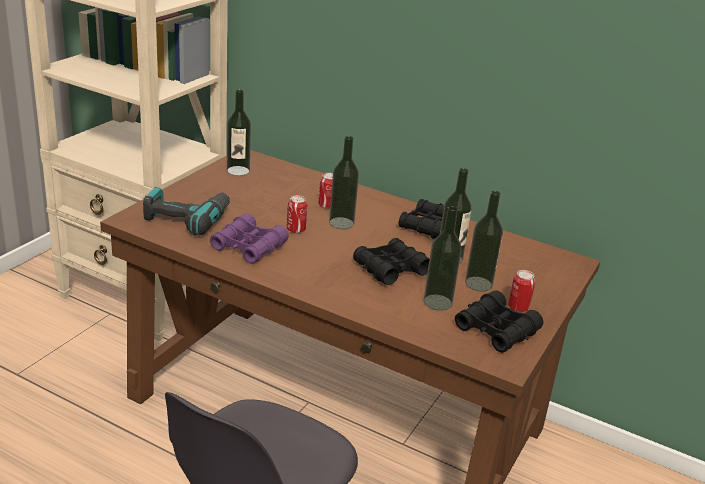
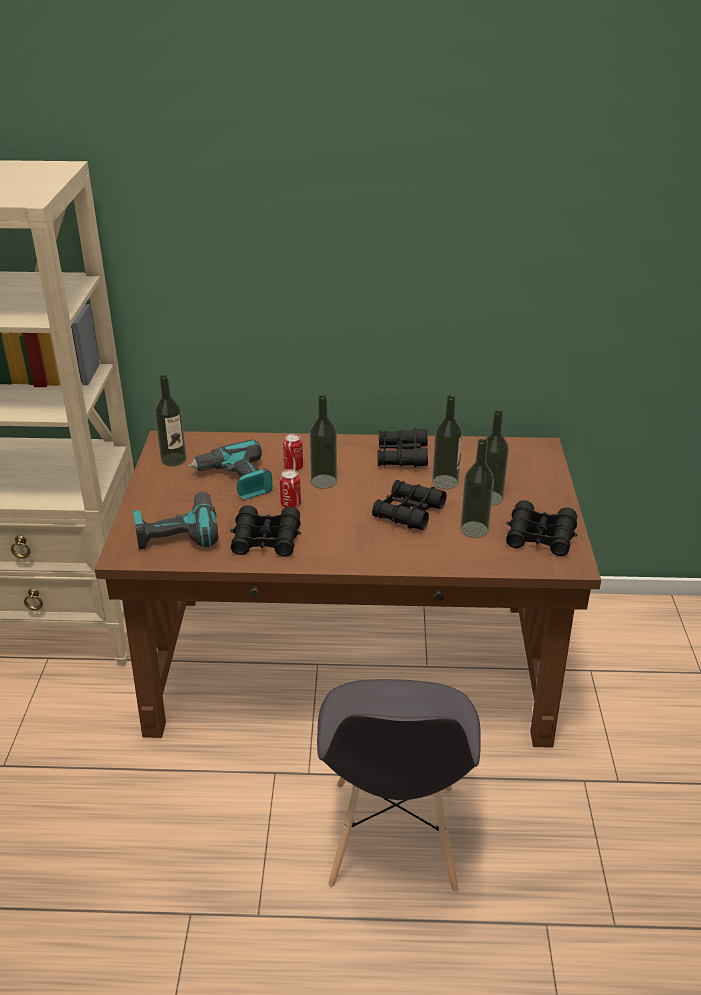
camera: 25 degrees left, 5 degrees up
purple binoculars [210,213,289,264] -> black binoculars [230,505,301,557]
can [508,270,535,312] -> none
none -> power drill [187,439,272,500]

